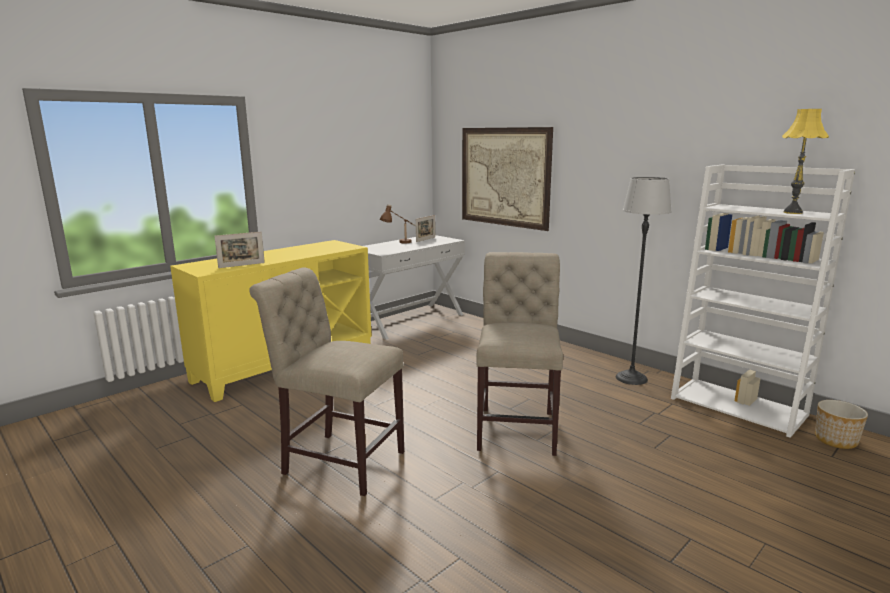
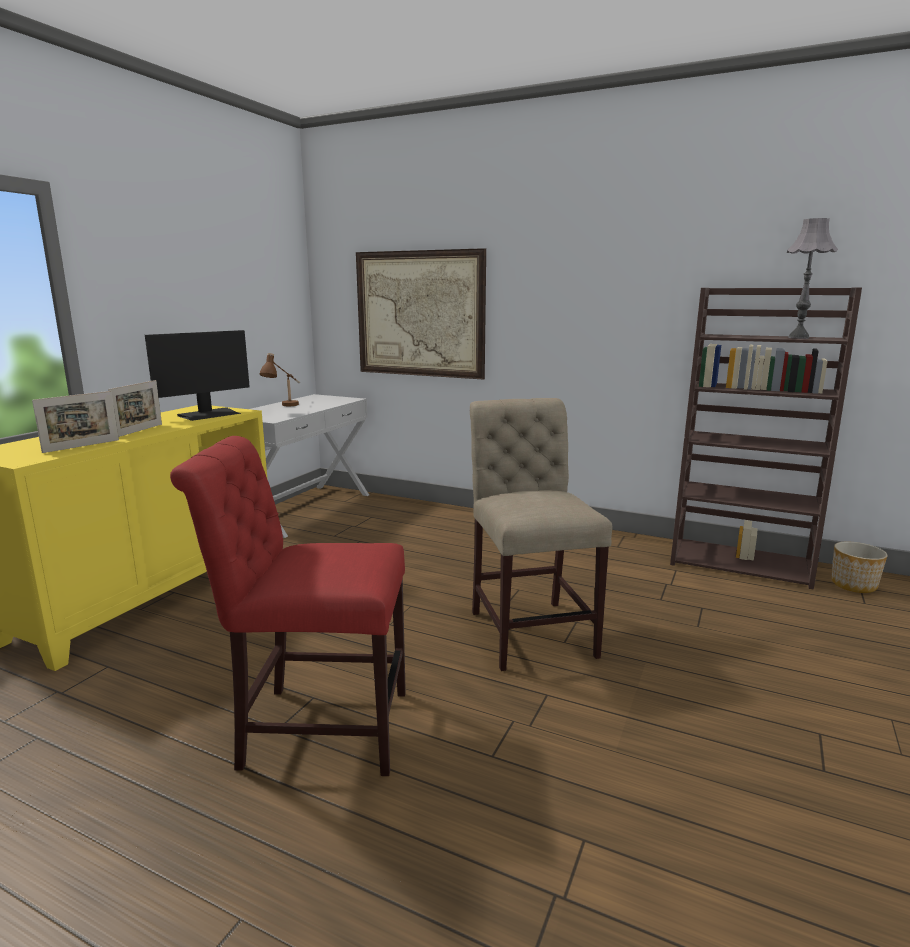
camera: 20 degrees left, 0 degrees up
beige chair [249,267,404,496] -> red chair [170,436,406,776]
picture frame [416,215,435,242] -> picture frame moved to [108,380,162,437]
floor lamp [616,177,672,385] -> none
white bookcase [671,165,855,438] -> brown bookcase [670,287,862,590]
yellow table lamp [782,109,829,214] -> grey table lamp [787,218,838,339]
none -> monitor [145,330,250,421]

